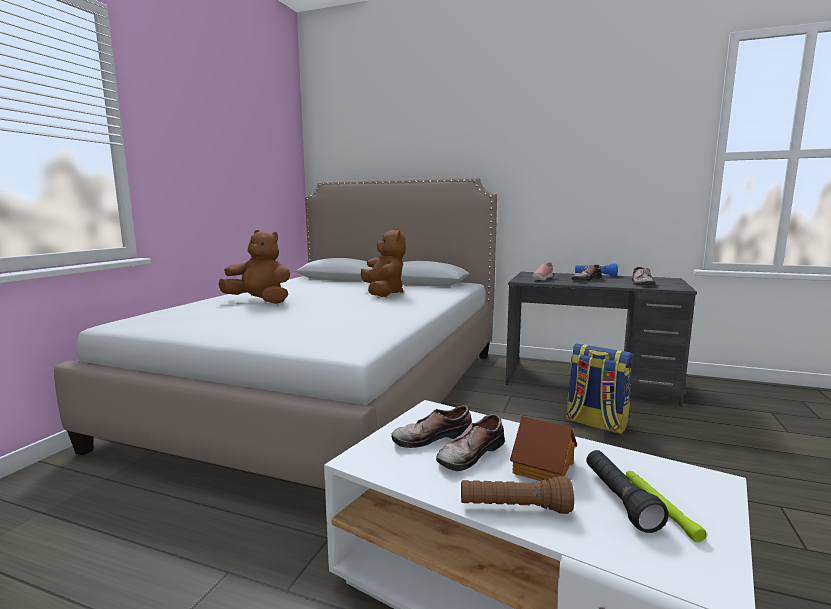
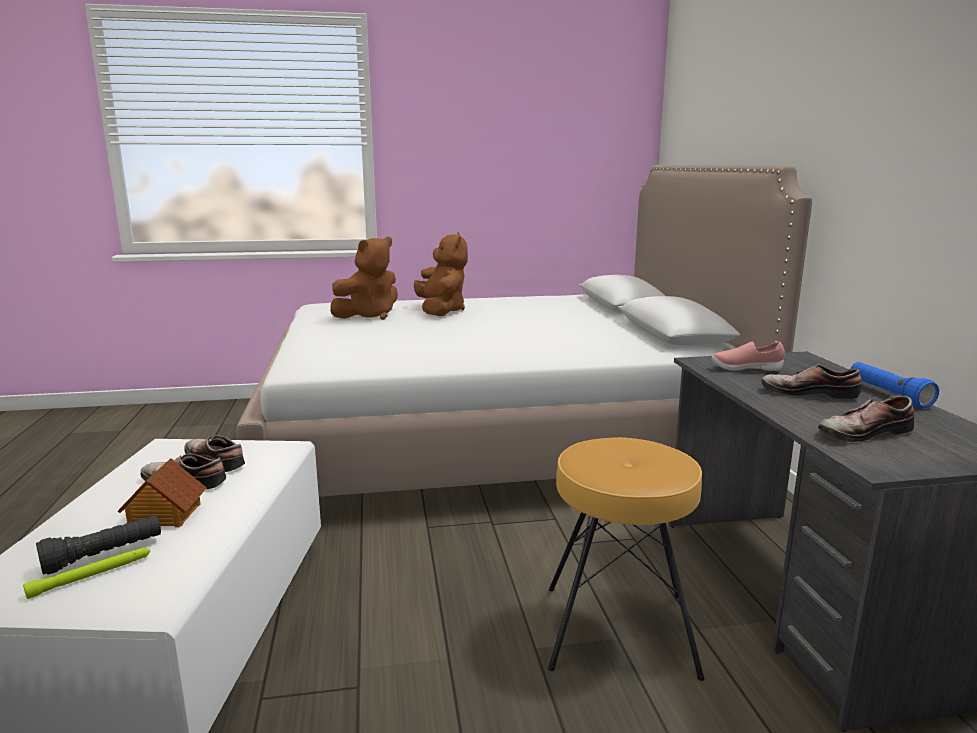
camera: 60 degrees right, 5 degrees up
brown plush toy [361,229,406,297] -> brown plush toy moved to [330,237,398,320]
brown flashlight [461,476,574,514] -> none
backpack [566,344,634,434] -> brown stool [548,437,704,681]

